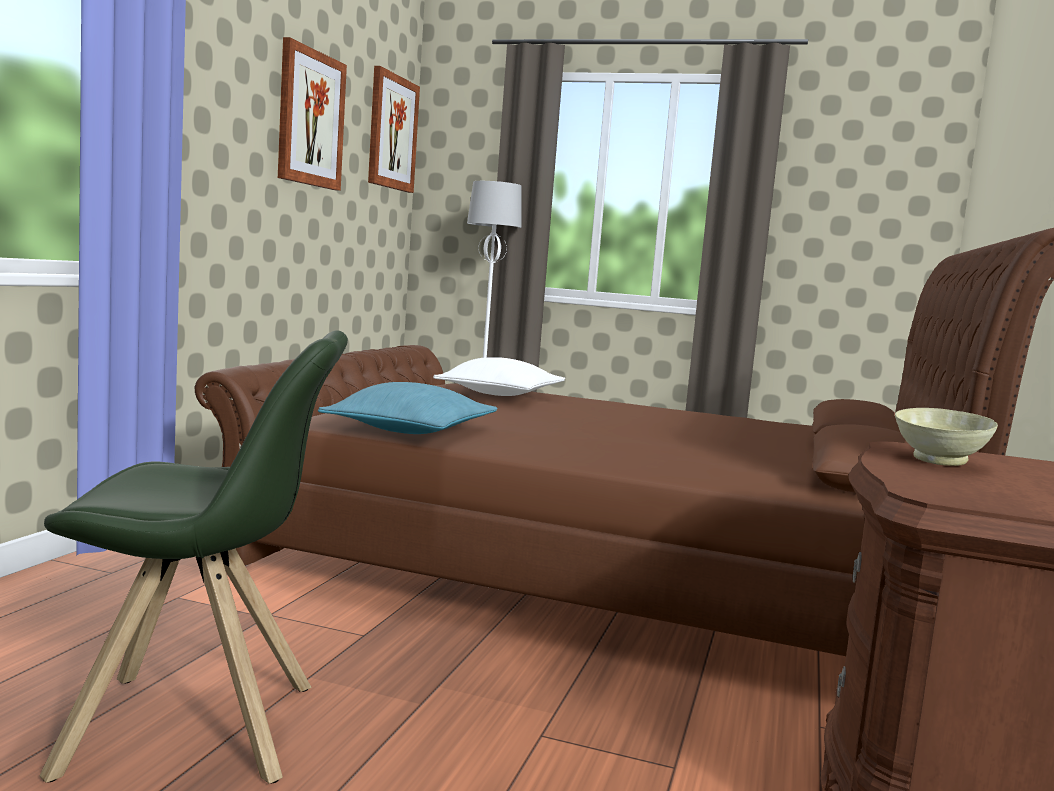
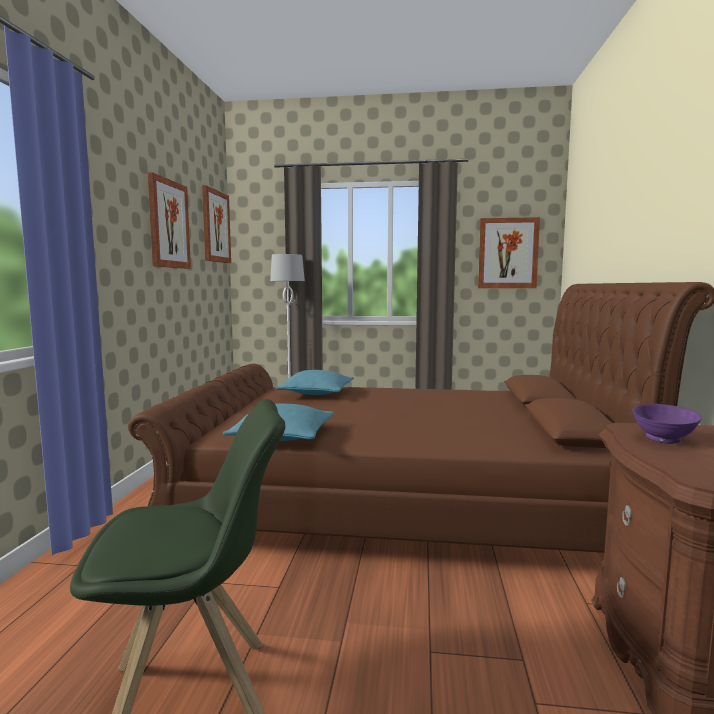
camera: 10 degrees left, 0 degrees up
white pillow [433,357,565,396] -> turquoise pillow [275,370,354,395]
beige bowl [895,408,998,466] -> purple bowl [632,404,702,444]
none -> picture [478,217,540,288]

